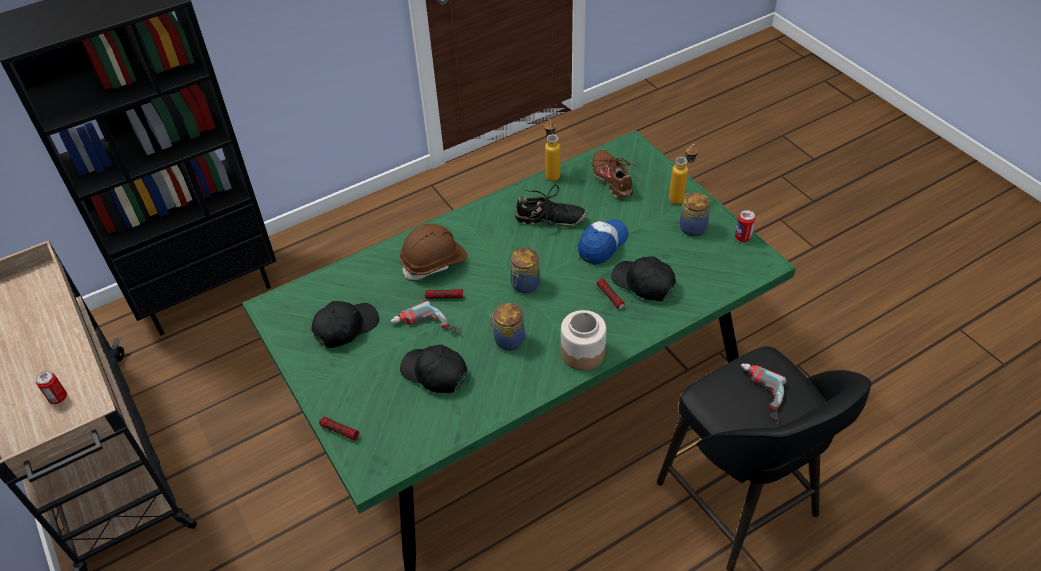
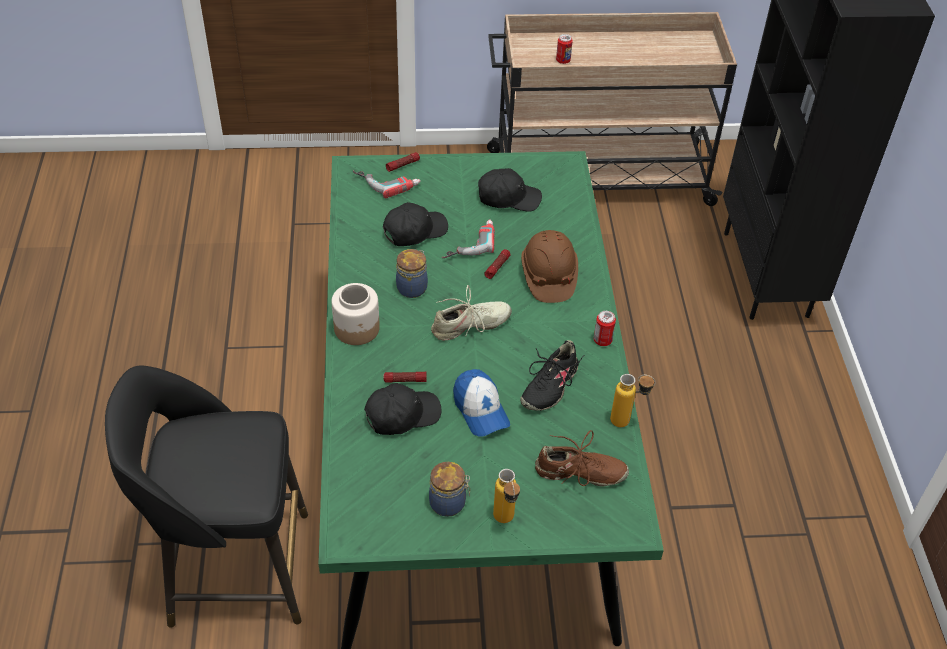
camera: 115 degrees right, 0 degrees up
black cap [311,301,379,348] -> black cap turned 75 degrees counterclockwise [478,168,542,212]
jar [510,248,540,293] -> beige shoe [431,285,512,340]
can [735,210,756,242] -> can moved to [594,311,616,346]
power drill [741,363,786,425] -> power drill moved to [353,171,421,198]

